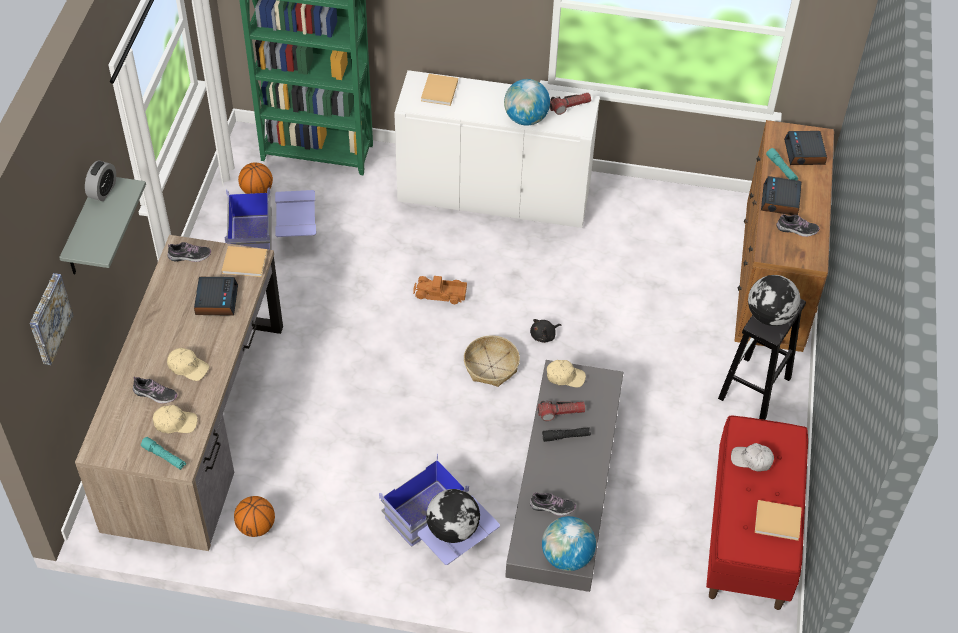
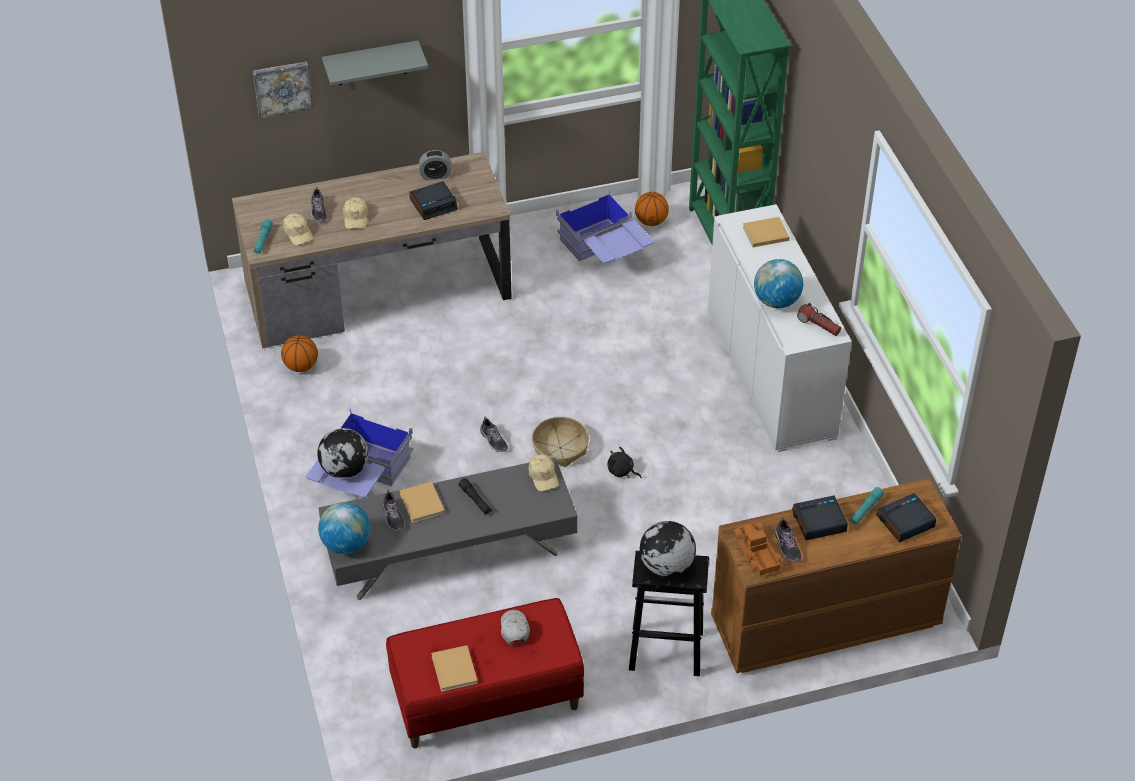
camera: 65 degrees right, 5 degrees down
alarm clock [85,161,116,201] -> alarm clock moved to [419,150,452,180]
shoe [168,242,211,262] -> shoe moved to [480,416,508,452]
beige book [222,246,268,277] -> beige book moved to [400,481,445,523]
toy truck [413,276,467,304] -> toy truck moved to [733,522,782,575]
flashlight [538,401,585,421] -> none

